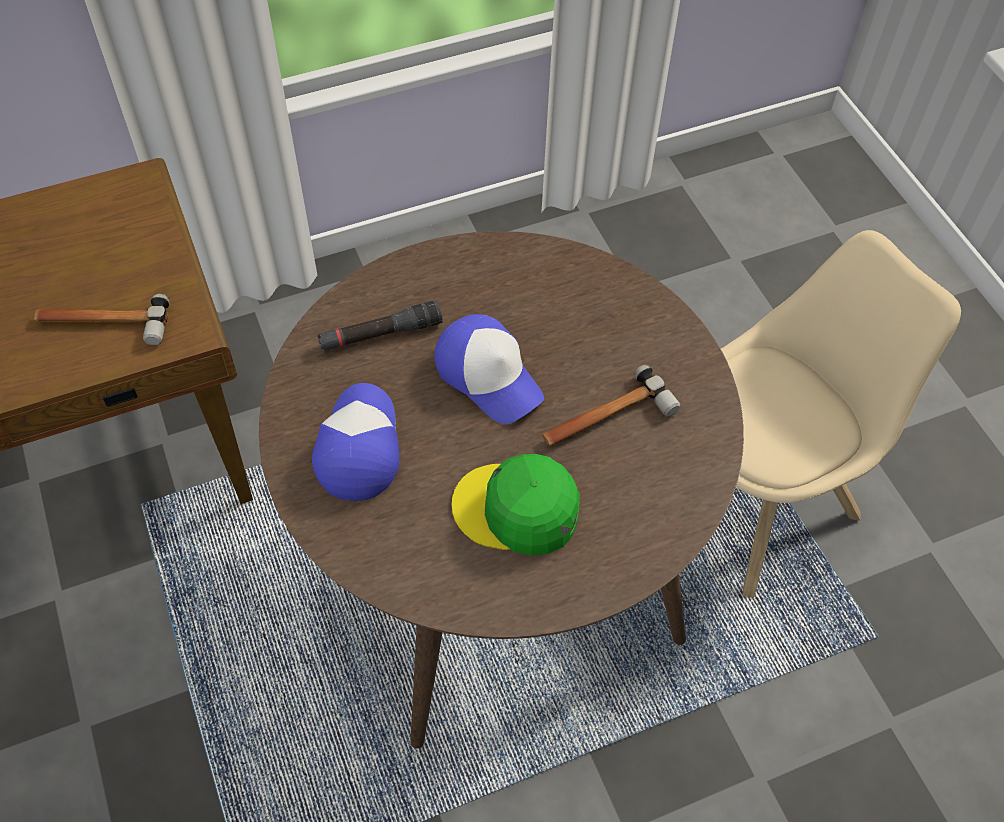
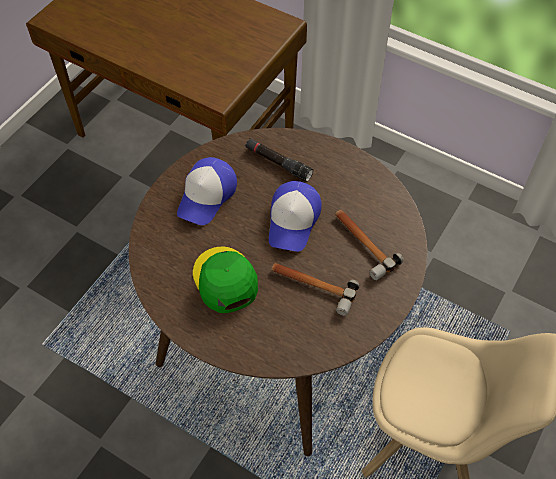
camera: 55 degrees right, 0 degrees up
hammer [34,294,169,346] -> hammer moved to [335,210,404,281]
cap [312,383,399,501] -> cap turned 150 degrees clockwise [177,157,237,225]

